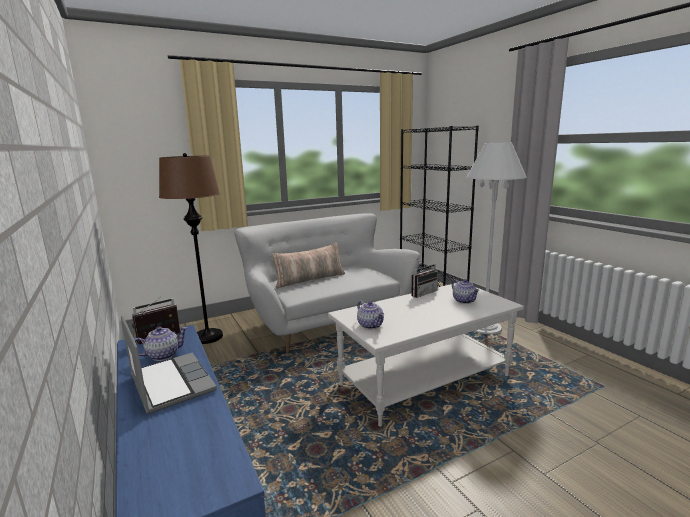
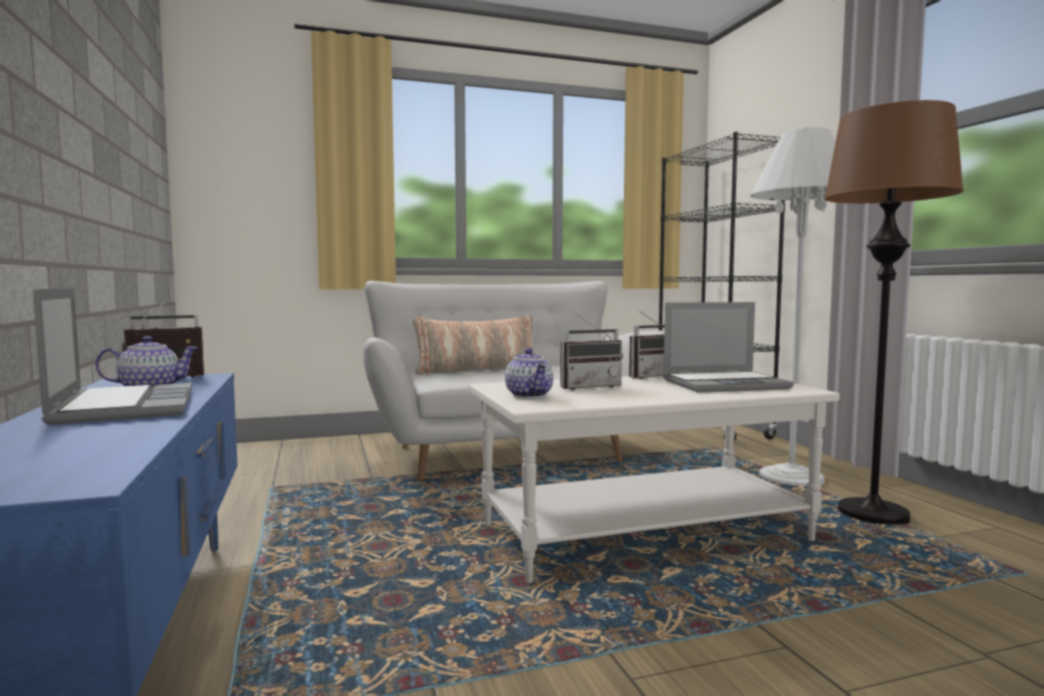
camera: 10 degrees right, 10 degrees down
brown floor lamp [159,153,223,344] -> brown floor lamp moved to [824,100,964,525]
teapot [452,279,479,304] -> laptop [663,302,794,393]
none -> radio [560,313,623,390]

